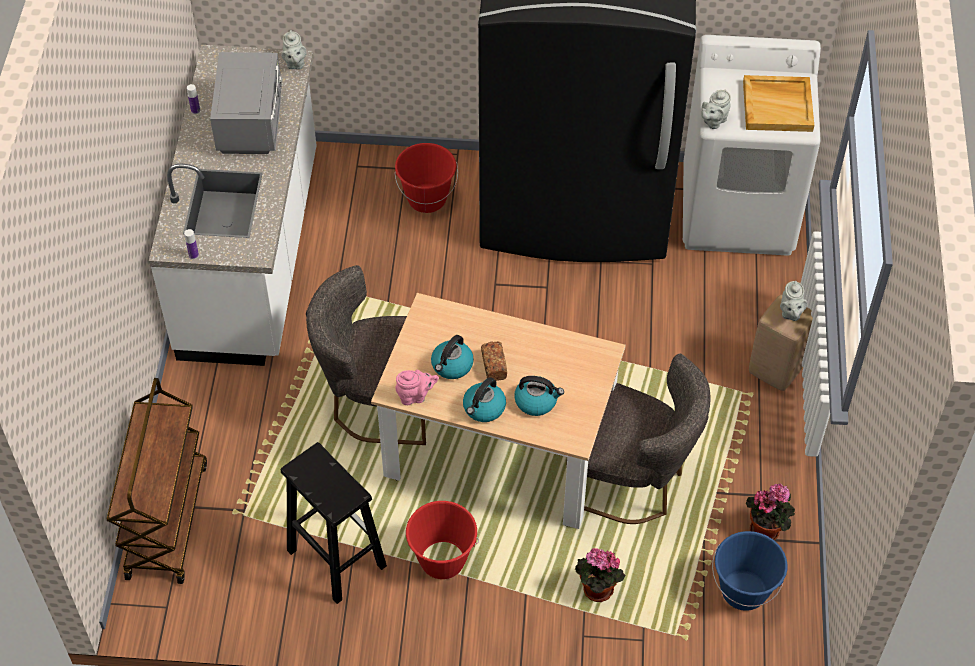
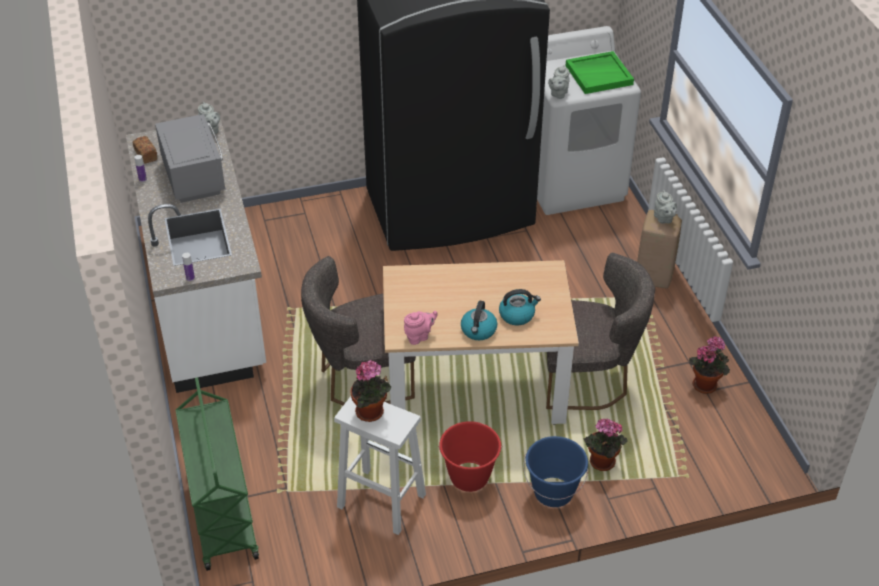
camera: 20 degrees left, 10 degrees down
brown cart [107,378,207,584] -> green cart [175,377,259,571]
black stool [281,442,387,604] -> white stool [334,396,426,535]
red bucket [394,143,458,213] -> none
kettle [431,335,474,379] -> none
bread [481,341,507,381] -> bread moved to [132,136,157,163]
blue bucket [712,531,788,611] -> blue bucket moved to [523,436,589,507]
beige tray [743,75,814,132] -> green tray [566,51,634,94]
none -> potted plant [350,360,391,422]

